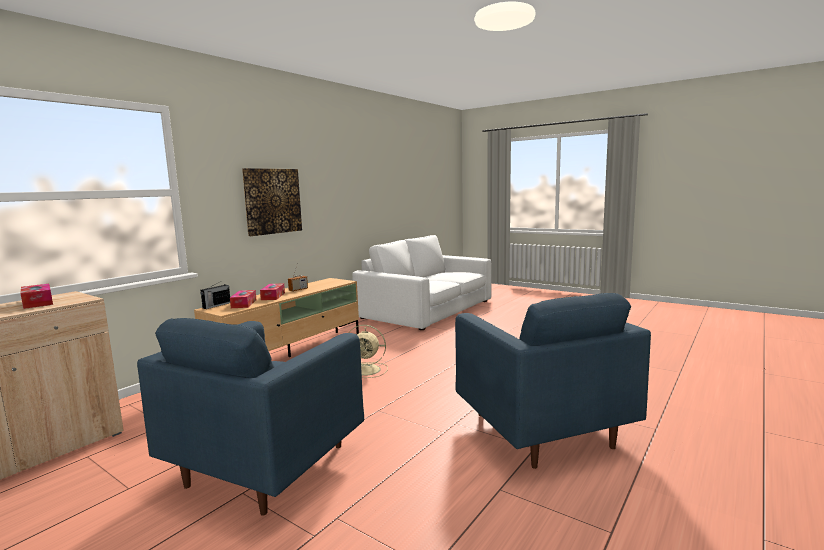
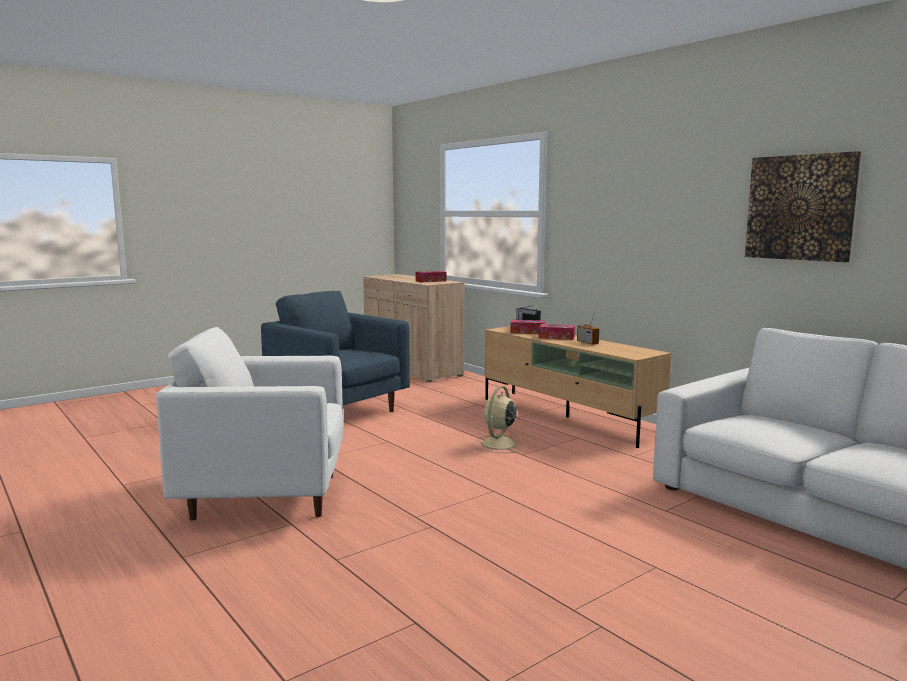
camera: 105 degrees right, 0 degrees up
picture [242,168,302,236] -> picture moved to [745,151,861,262]
blue armchair [455,293,651,469] -> white armchair [156,327,343,520]

